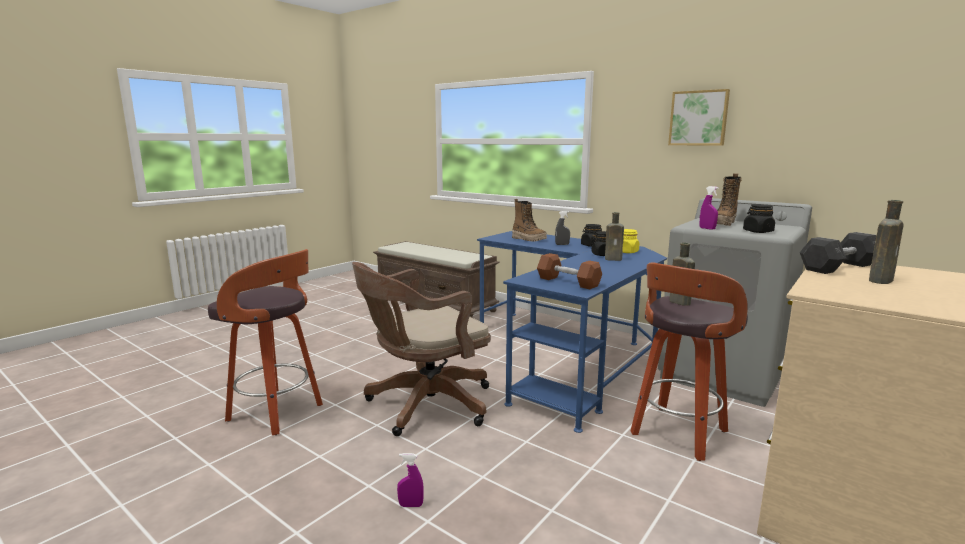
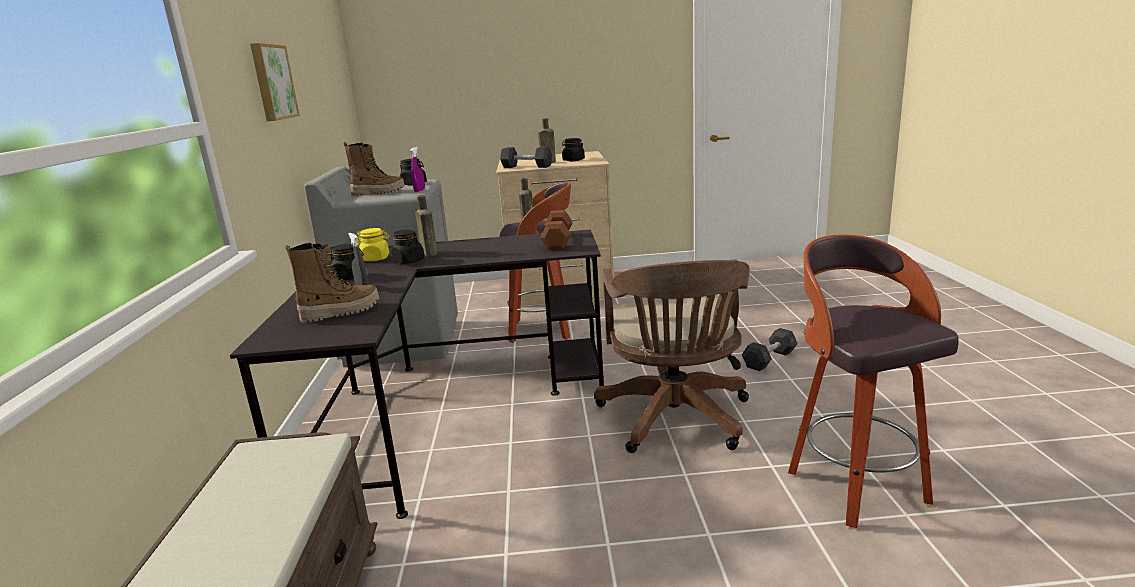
camera: 130 degrees left, 5 degrees up
brown office chair [352,262,491,436] -> brown office chair turned 75 degrees clockwise [594,259,750,453]
purple spray bottle [397,453,424,507] -> grey dumbbell [742,328,798,371]
blue desk [477,231,667,433] -> black desk [230,230,604,519]
boot [512,199,547,241] -> boot turned 60 degrees clockwise [285,243,379,323]
none -> black jar [562,138,585,161]

